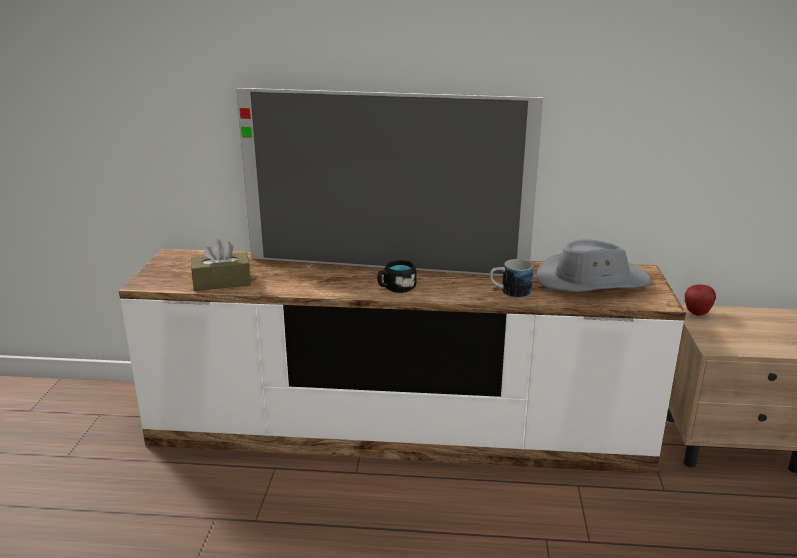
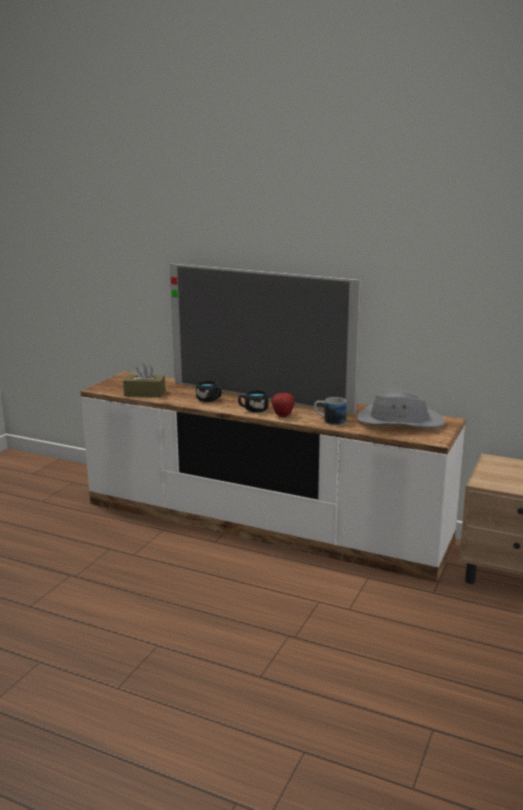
camera: 20 degrees right, 5 degrees down
apple [685,284,716,316] -> apple moved to [271,393,295,417]
none -> black mug [196,380,222,402]

